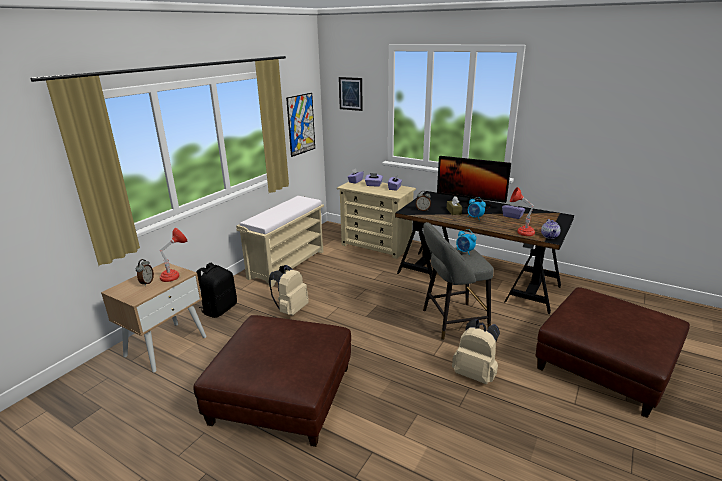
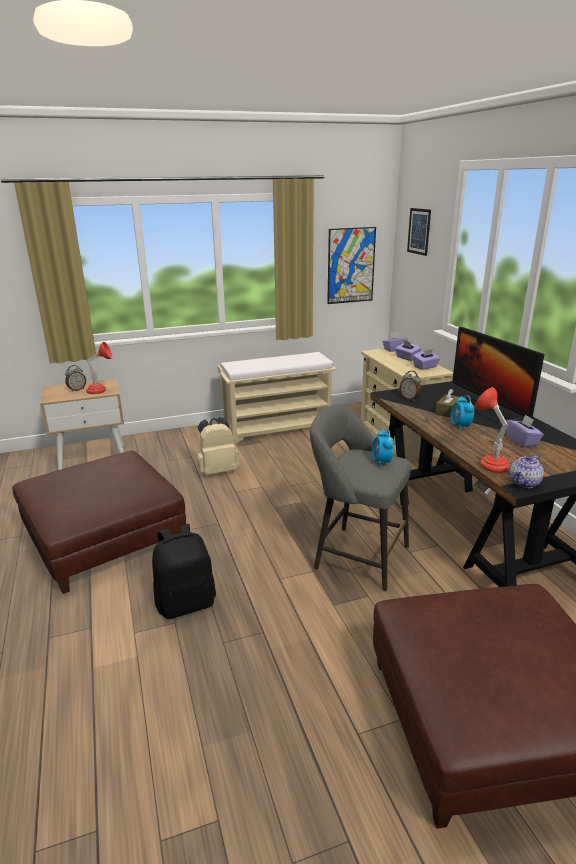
camera: 40 degrees right, 0 degrees up
black backpack [197,263,237,318] -> black backpack moved to [152,524,216,619]
beige backpack [452,319,500,384] -> none

